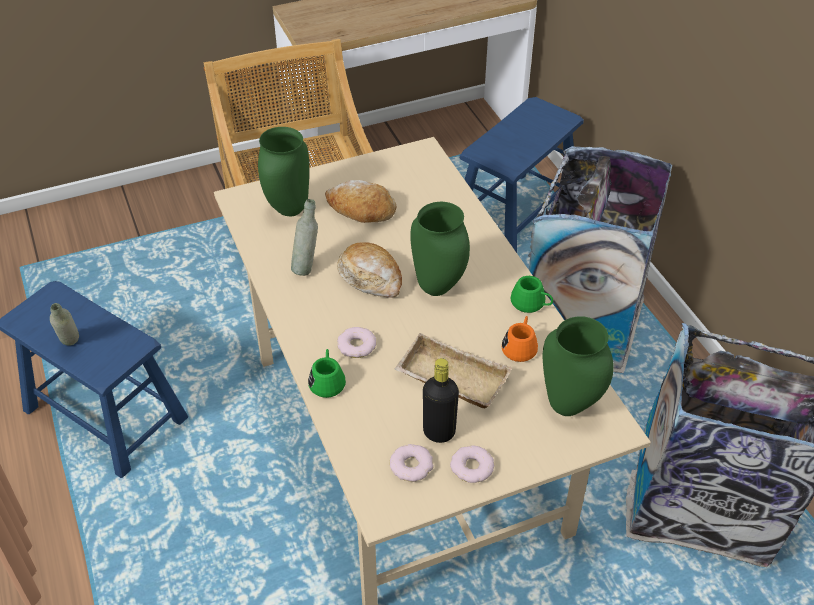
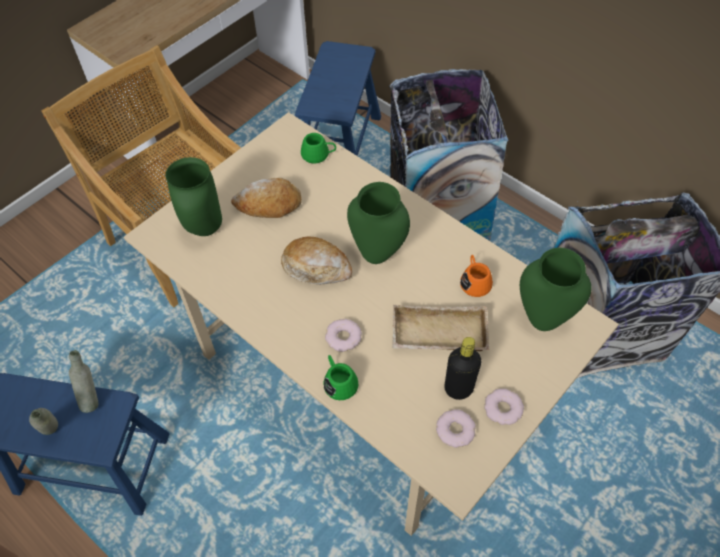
camera: 25 degrees left, 10 degrees up
grey bottle [291,199,318,276] -> grey bottle moved to [69,350,98,413]
green mug [510,276,553,313] -> green mug moved to [301,133,336,164]

